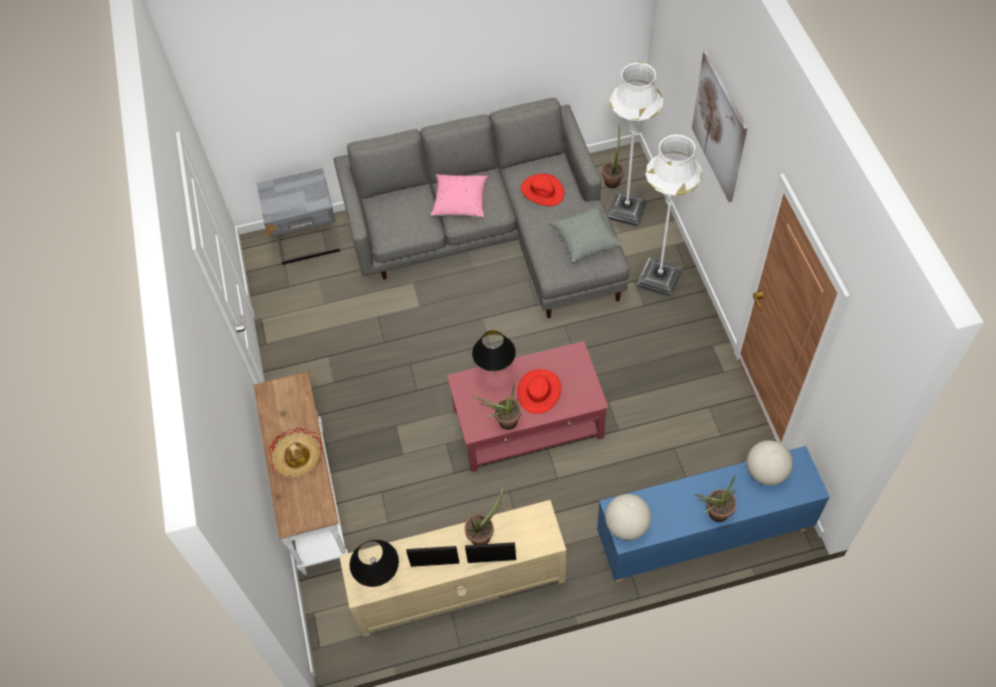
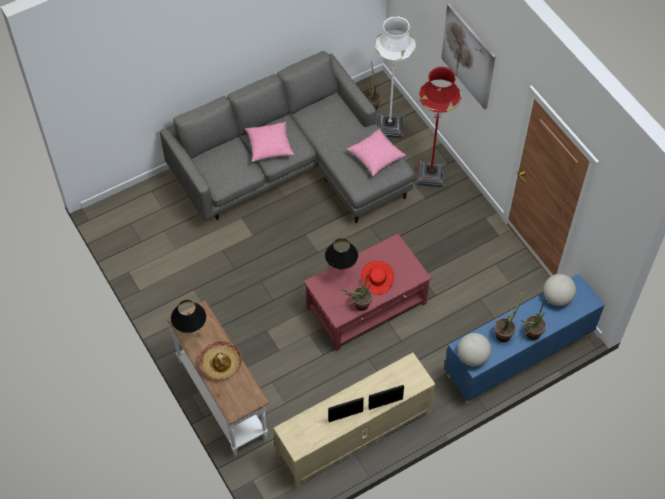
camera: 20 degrees left, 0 degrees up
grey nightstand [257,168,340,265] -> none
black table lamp [350,540,399,587] -> black table lamp moved to [171,300,206,333]
potted plant [464,485,505,545] -> potted plant moved to [494,291,523,342]
red hat [521,173,564,206] -> none
grey pillow [550,206,623,262] -> pink pillow [347,129,406,176]
white floor lamp [637,134,702,297] -> red floor lamp [416,67,461,188]

